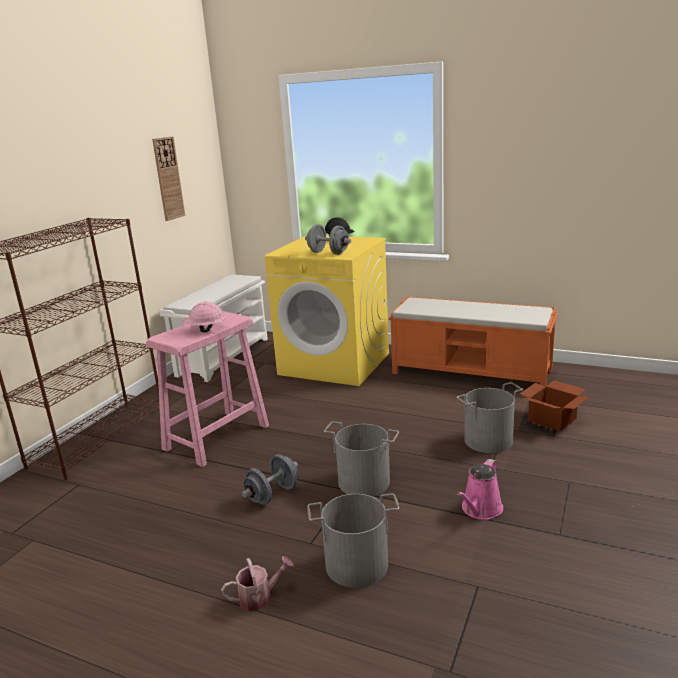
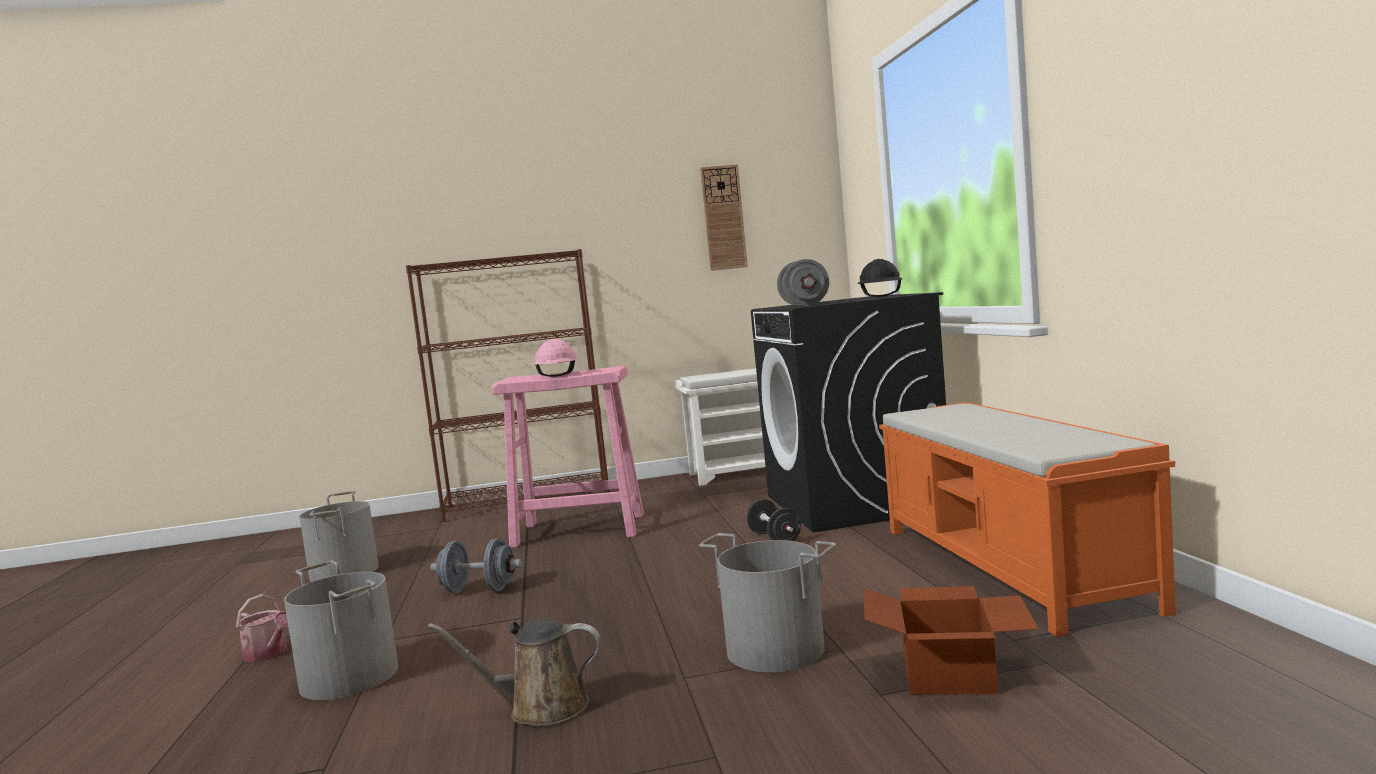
camera: 55 degrees right, 15 degrees down
yellow washing machine [265,236,389,386] -> black washing machine [751,292,946,532]
grey bucket [324,421,399,496] -> grey bucket moved to [299,491,379,582]
pink watering can [457,459,503,520] -> brown watering can [428,619,601,726]
none -> black dumbbell [746,499,801,541]

